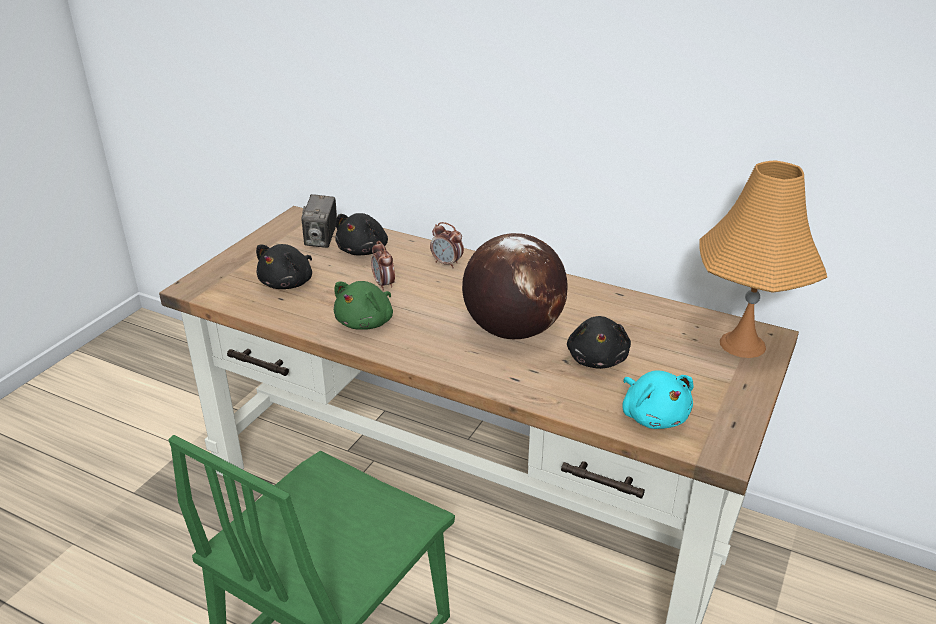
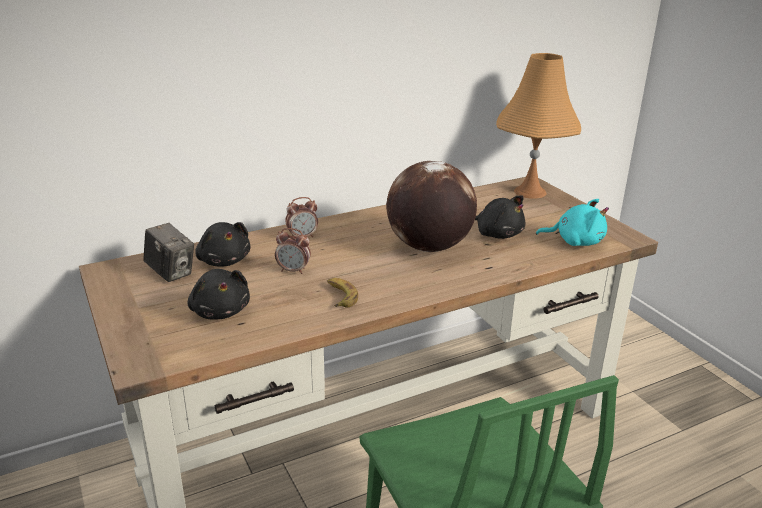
camera: 55 degrees left, 5 degrees down
green plush toy [334,281,393,330] -> banana [327,278,358,307]

